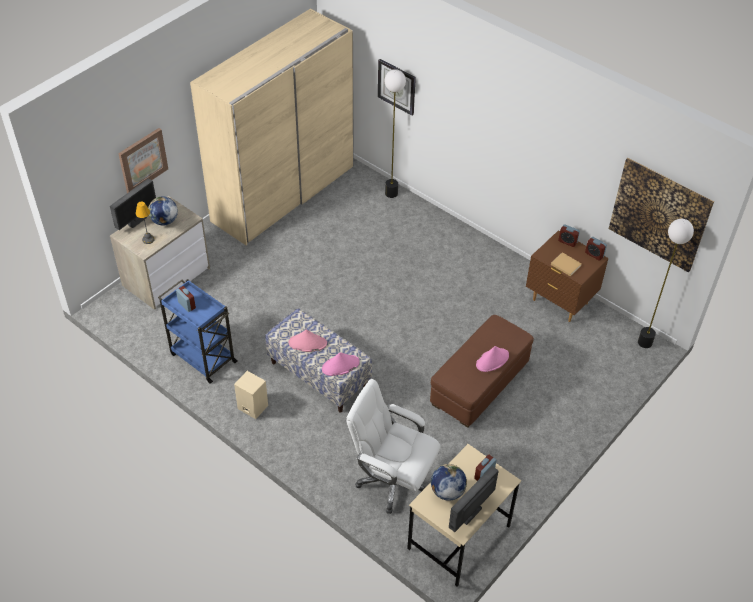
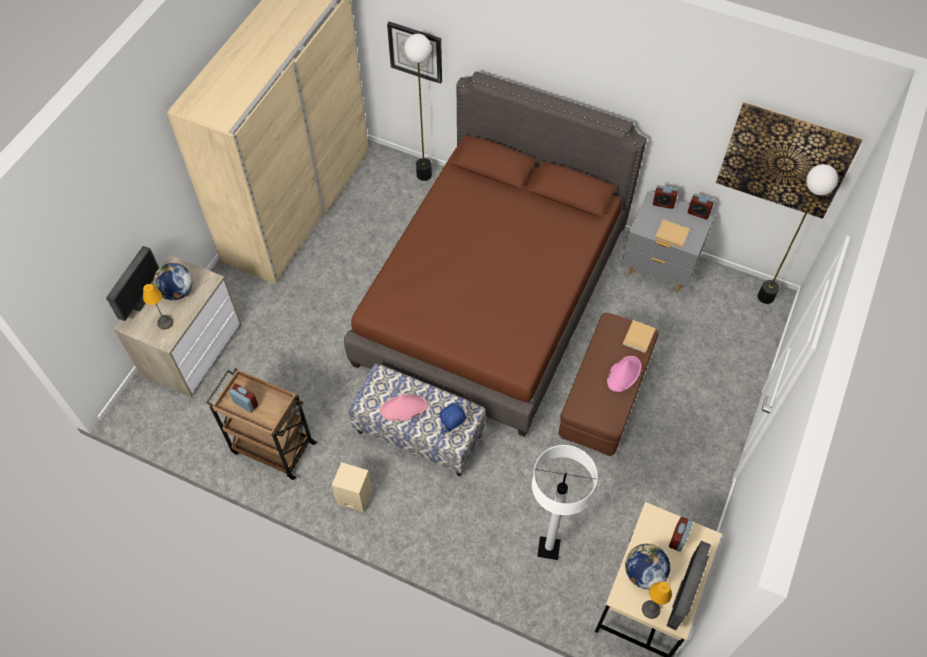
camera: 15 degrees left, 10 degrees up
picture [118,128,168,193] -> none
blue cart [158,279,237,384] -> brown cart [206,368,317,480]
pink hat [322,352,360,376] -> blue plush toy [440,402,466,433]
white office chair [346,379,441,514] -> white floor lamp [532,445,598,560]
brown nightstand [526,230,608,322] -> grey nightstand [622,191,715,292]
none -> brown bed [344,71,647,437]
none -> beige book [623,320,656,353]
none -> table lamp [642,582,672,619]

